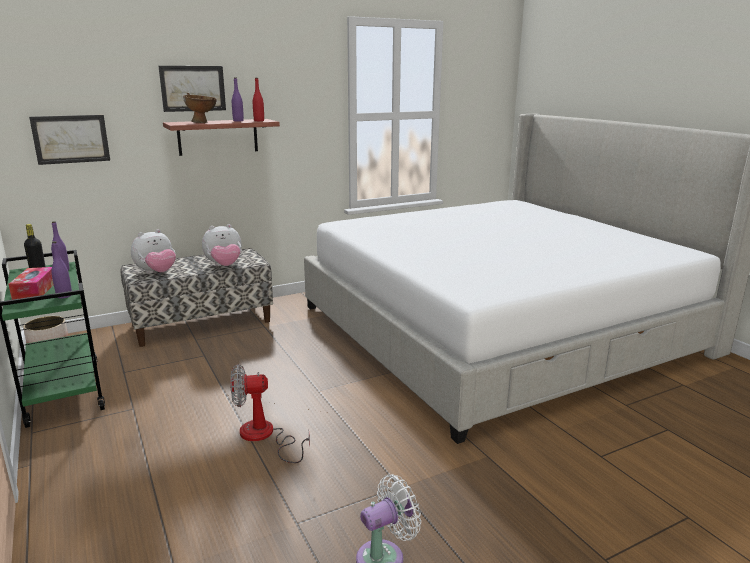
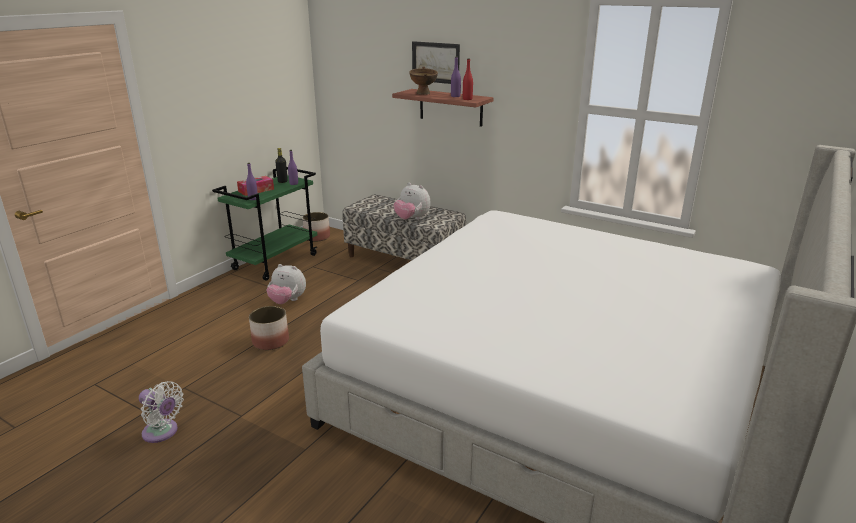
camera: 60 degrees right, 5 degrees up
picture [29,115,110,165] -> none
plush toy [131,229,176,274] -> plush toy moved to [267,264,306,304]
fan [230,364,310,463] -> planter [249,306,289,350]

